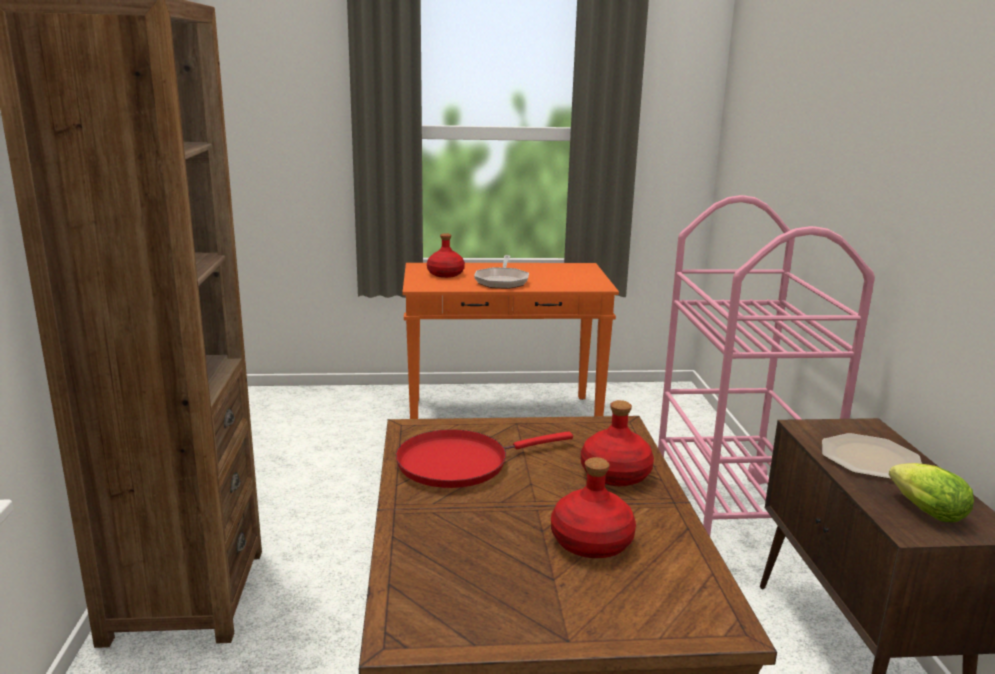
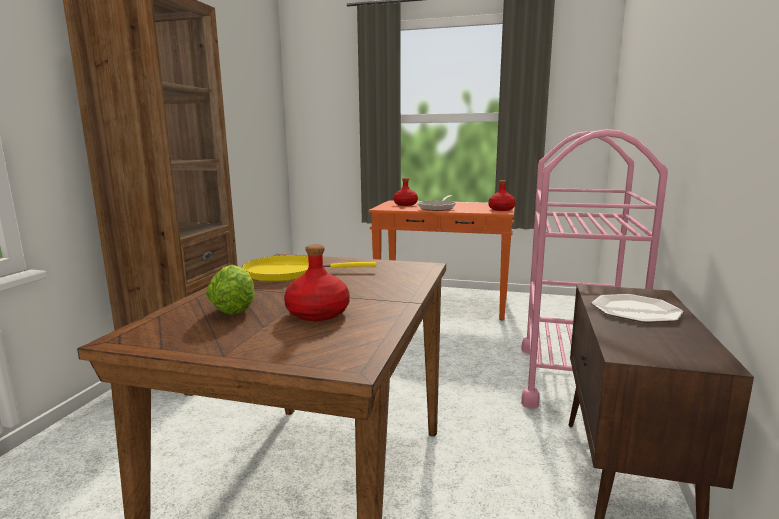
camera: 20 degrees right, 5 degrees down
red frying pan [396,429,573,488] -> yellow frying pan [242,255,377,281]
red bottle [581,400,654,486] -> red bottle moved to [488,180,516,211]
lettuce [889,463,974,522] -> lettuce moved to [206,265,255,314]

